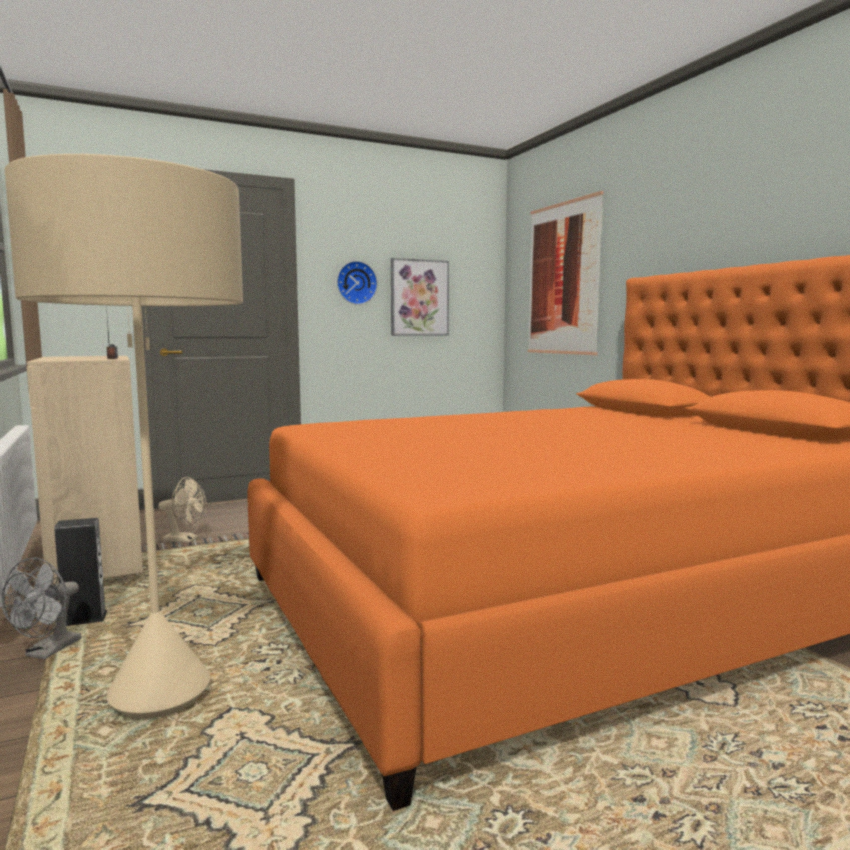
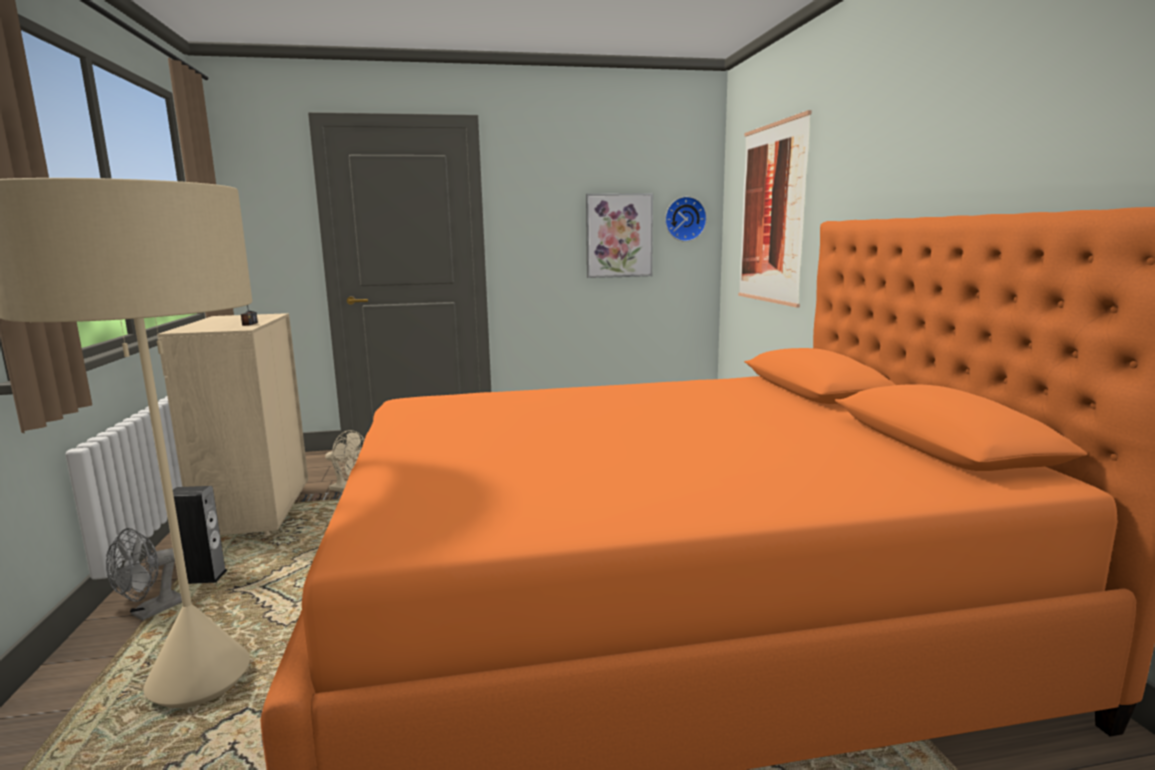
camera: 15 degrees right, 5 degrees up
wall clock [337,261,378,305] -> wall clock moved to [665,196,707,242]

